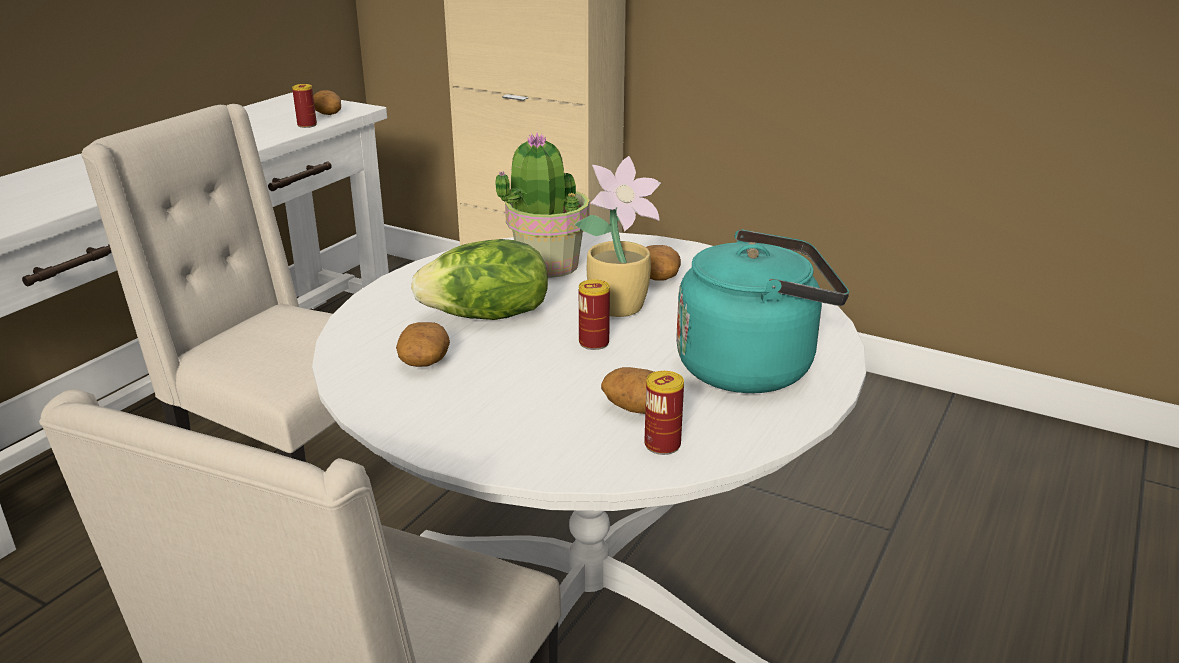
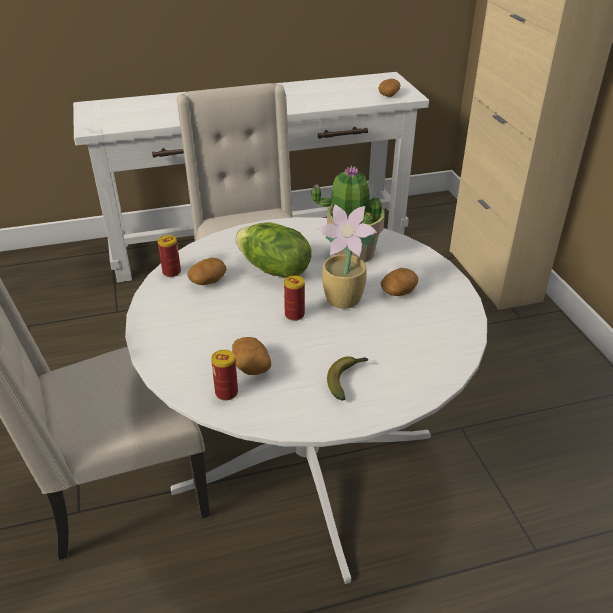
camera: 45 degrees right, 10 degrees up
can [292,84,317,128] -> can moved to [158,235,181,277]
turquoise kettle [676,229,849,393] -> banana [327,356,368,400]

